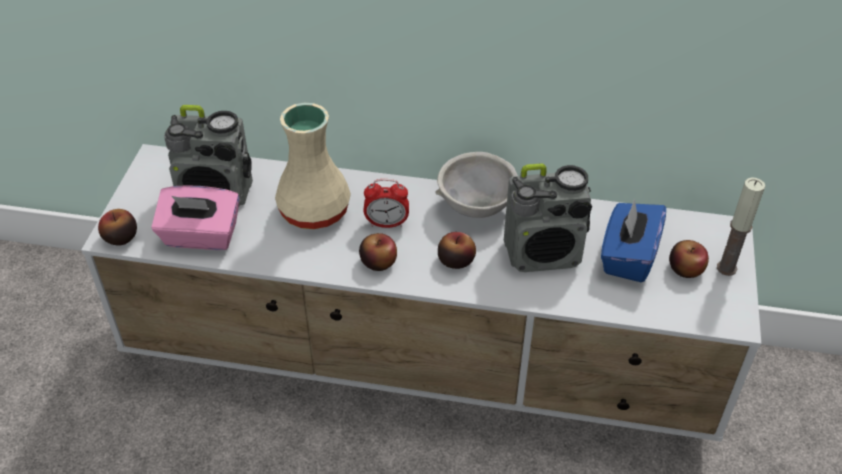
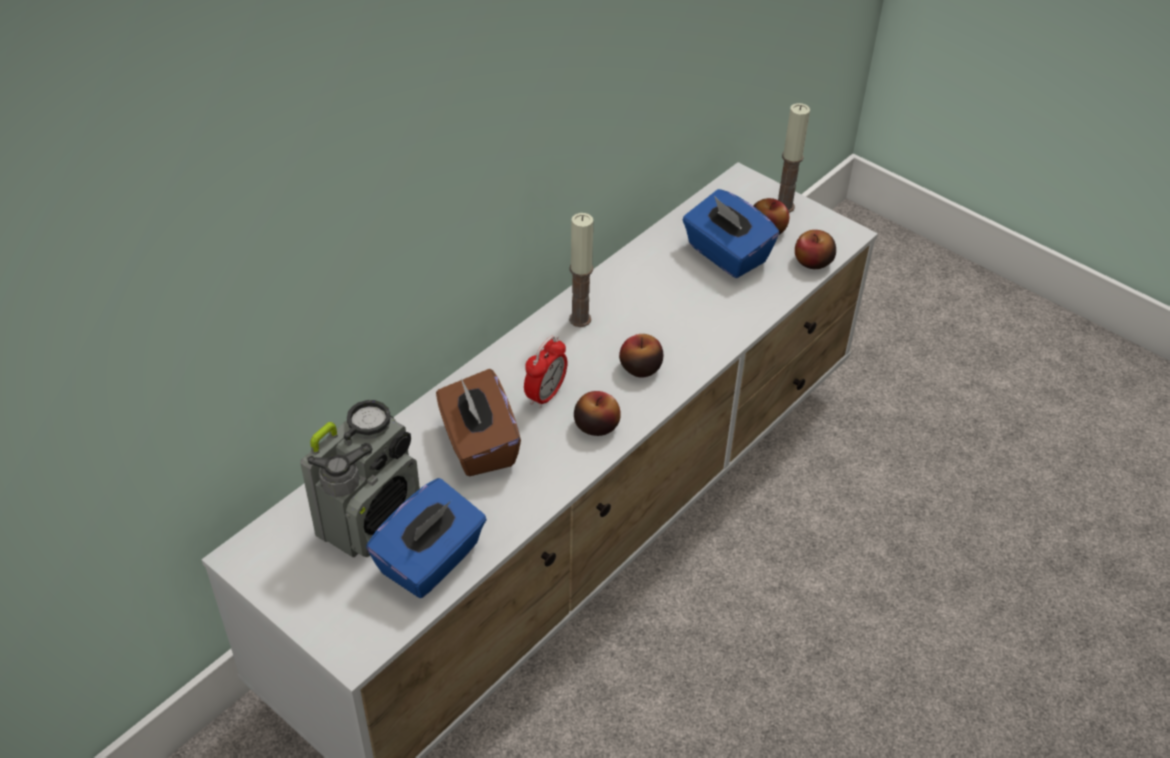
camera: 60 degrees left, 0 degrees up
apple [98,209,137,246] -> apple moved to [795,230,836,269]
pink tissue box [152,186,240,250] -> blue tissue box [366,478,487,598]
beige vase [275,103,351,229] -> brown tissue box [436,369,521,477]
grey bowl [436,152,518,218] -> candle [569,213,593,327]
radio [504,163,592,272] -> none

